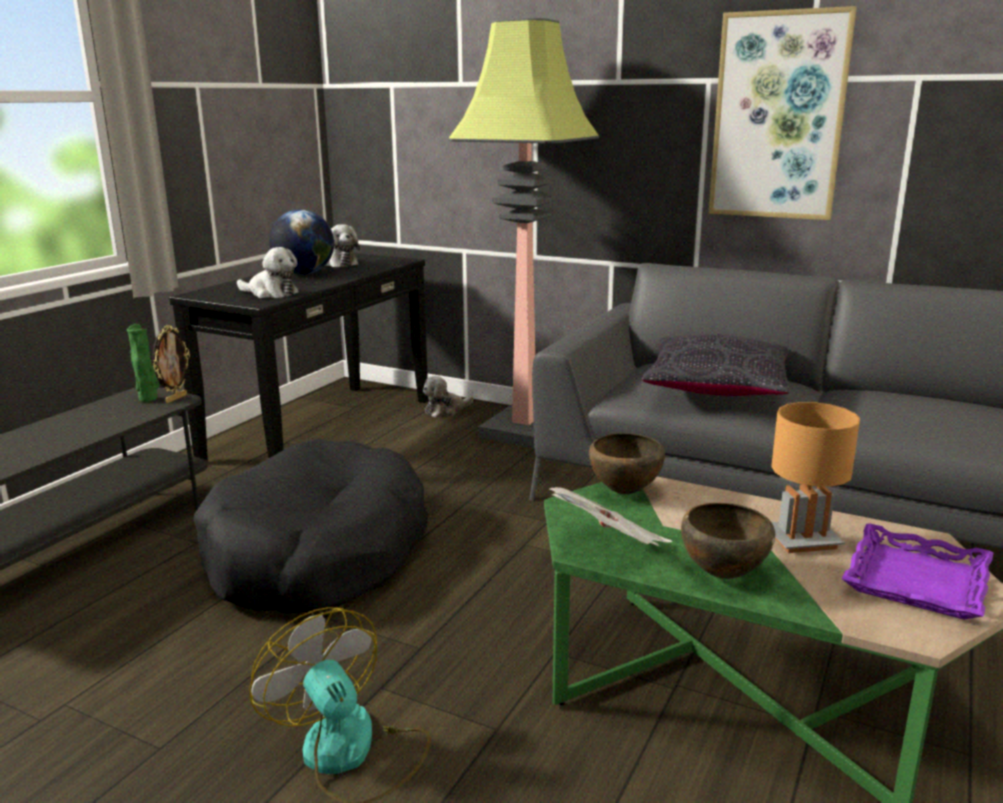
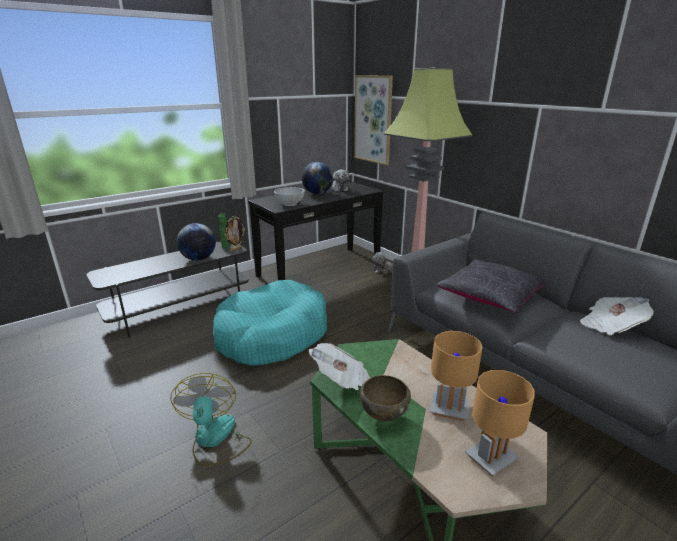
camera: 25 degrees right, 5 degrees up
black dog bed [194,438,428,613] -> turquoise dog bed [213,280,327,366]
plush toy [237,247,299,298] -> white bowl [274,187,305,206]
brown bowl [589,433,665,494] -> none
picture [709,6,857,220] -> picture moved to [354,75,393,165]
purple tray [842,523,993,620] -> brown table lamp [465,370,535,476]
none -> globe [177,223,216,261]
none -> newspaper [580,297,654,335]

